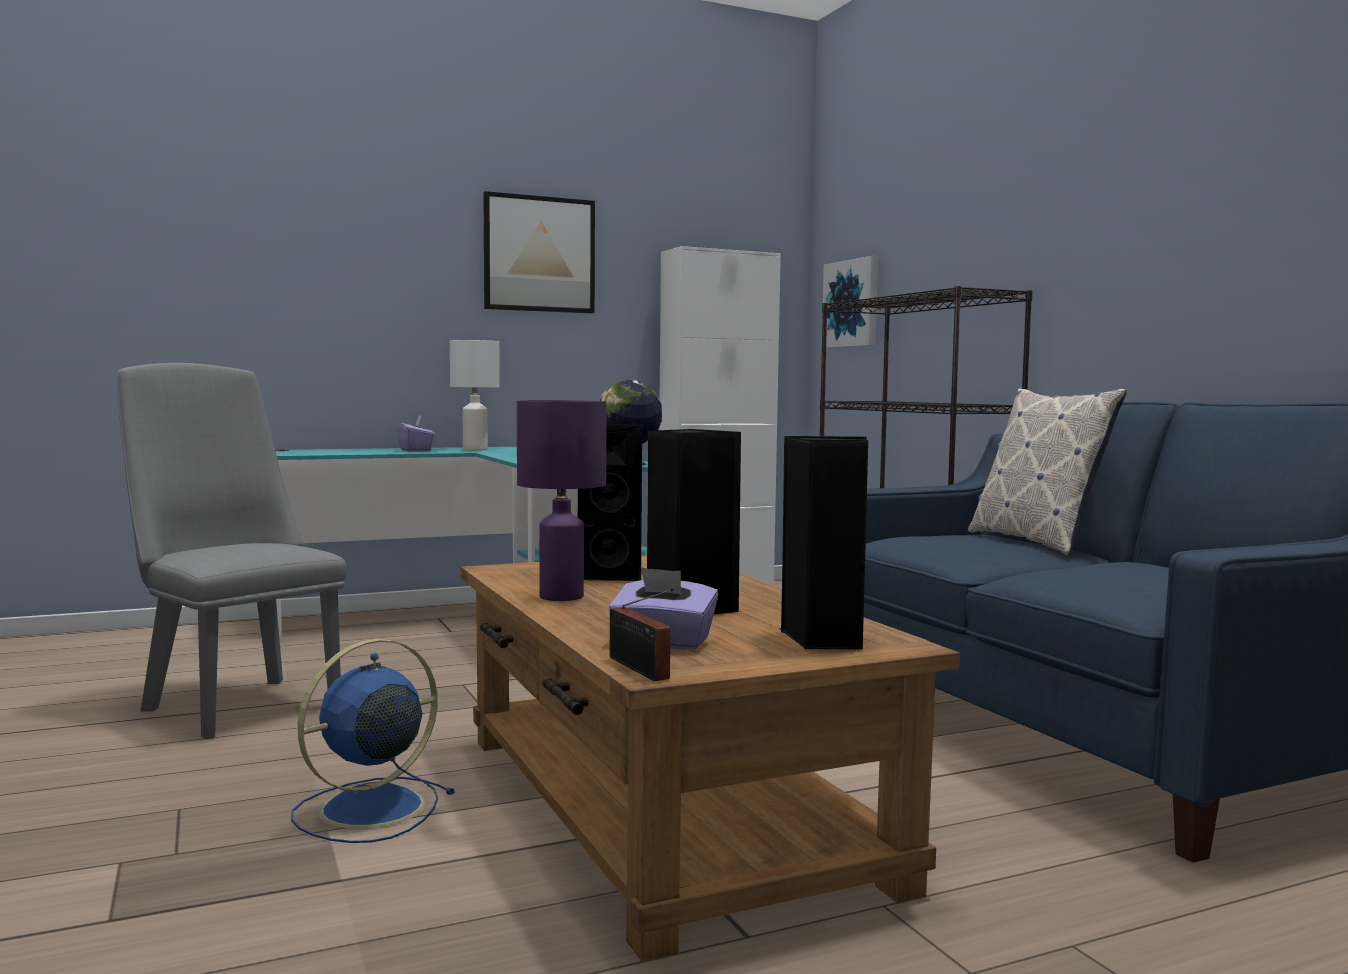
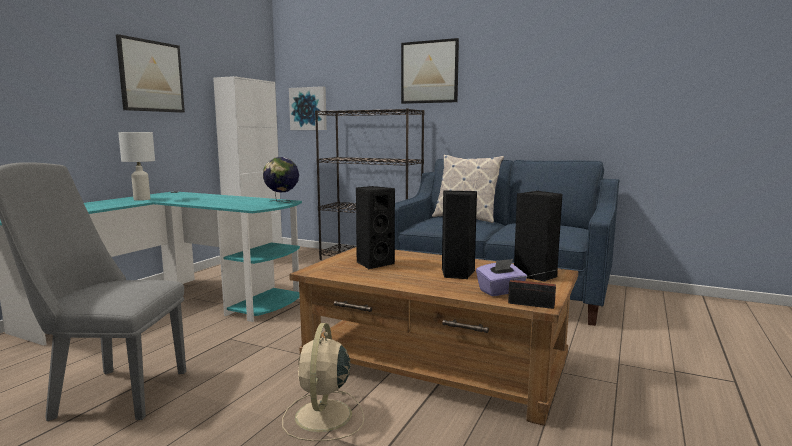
camera: 40 degrees left, 5 degrees up
blue fan [291,639,455,843] -> beige fan [282,323,364,441]
purple tissue box [397,415,435,452] -> none
purple table lamp [517,400,606,601] -> none
none -> picture [401,38,459,104]

